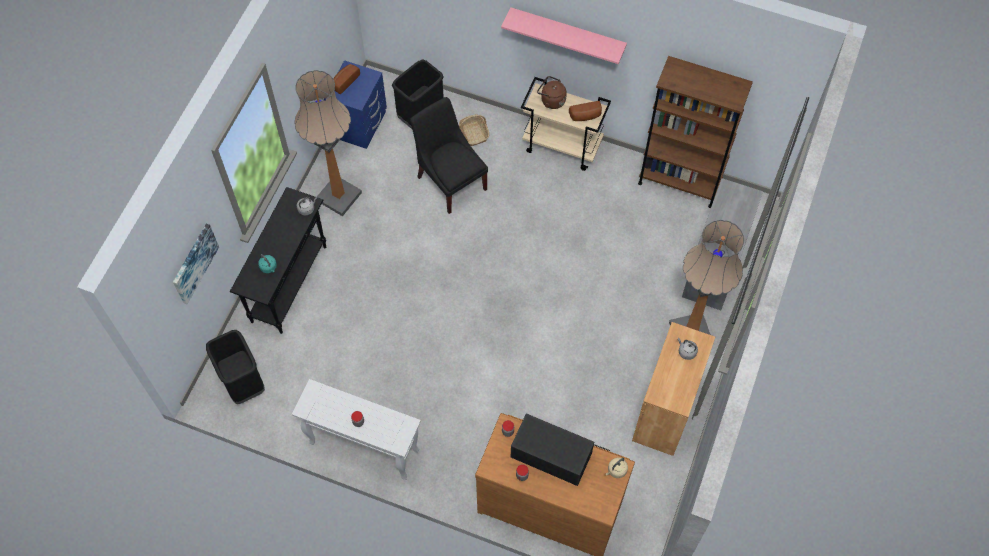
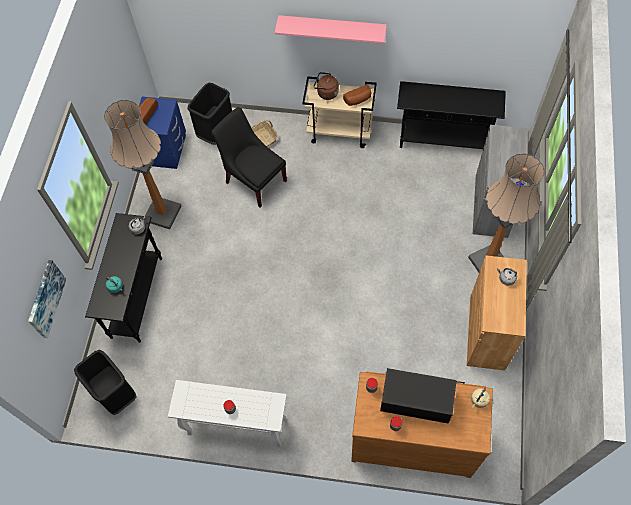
camera: 10 degrees left, 0 degrees up
brown bookcase [638,56,753,208] -> black console table [397,81,506,149]

